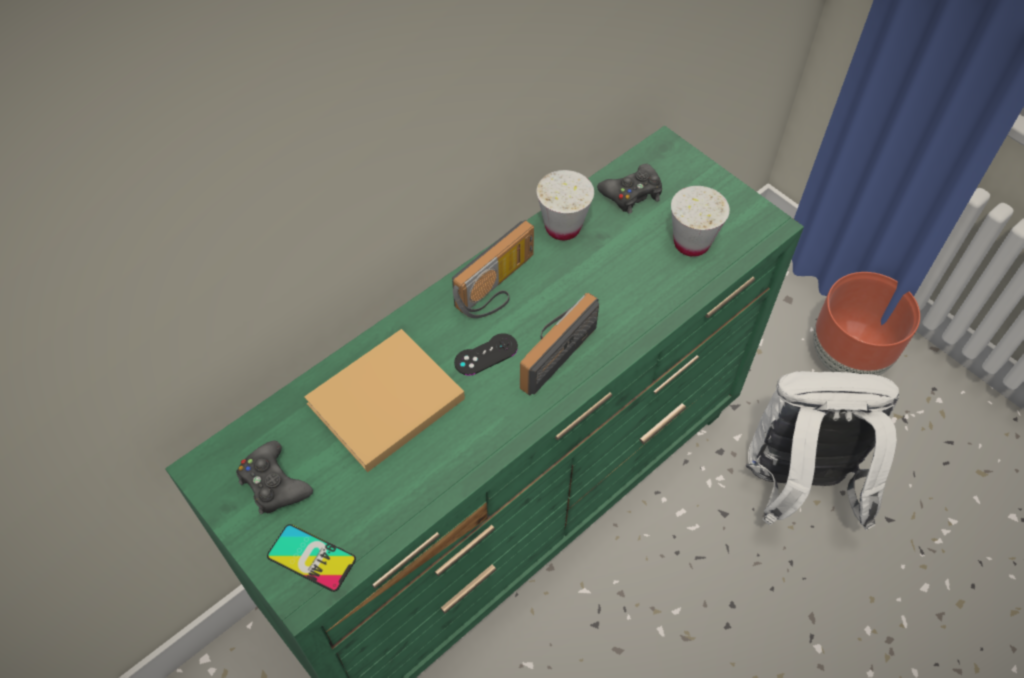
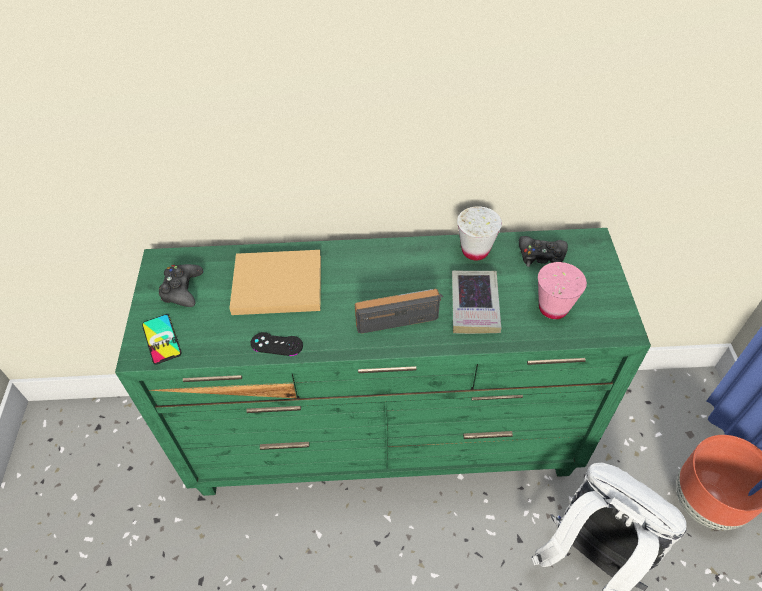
camera: 40 degrees right, 5 degrees down
radio [452,220,534,318] -> none
black game controller [454,333,518,376] -> black game controller moved to [250,332,303,356]
white cup [671,186,730,257] -> pink cup [538,262,587,319]
none -> book [452,271,501,334]

